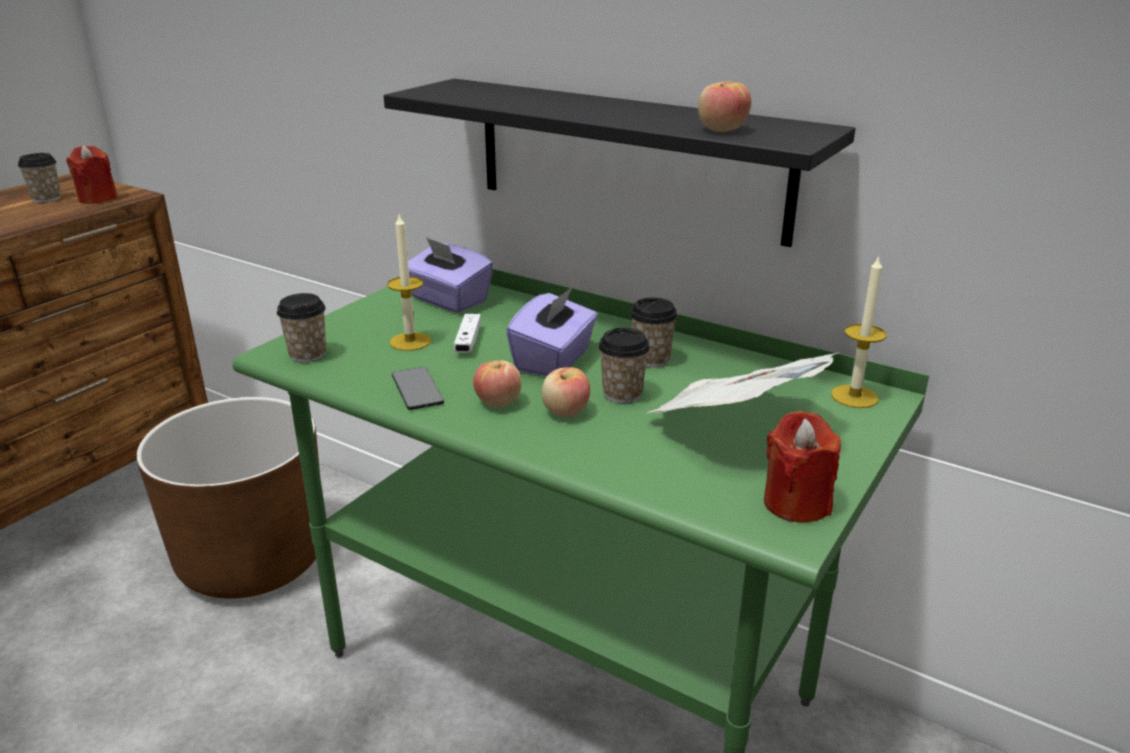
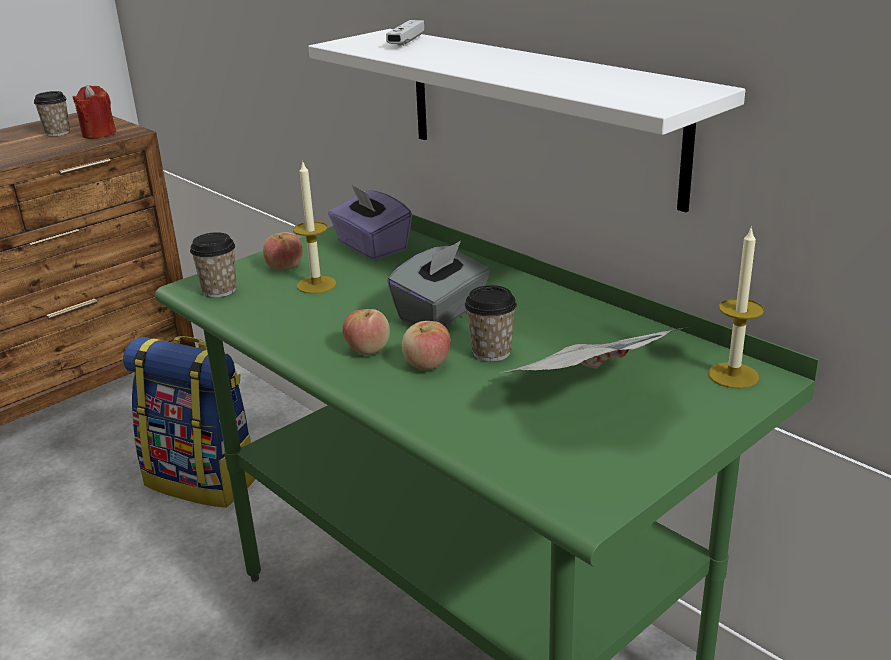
camera: 15 degrees right, 0 degrees up
brown planter [136,397,320,599] -> backpack [123,336,256,508]
black shelf [384,79,855,247] -> white shelf [308,29,745,212]
phone [392,367,444,410] -> none
white game controller [454,314,481,353] -> white game controller moved to [386,20,424,45]
purple tissue box [506,287,598,377] -> grey tissue box [387,241,491,327]
cup [630,297,678,368] -> none
apple [698,82,751,132] -> apple moved to [263,232,303,271]
red candle [764,411,841,523] -> none

